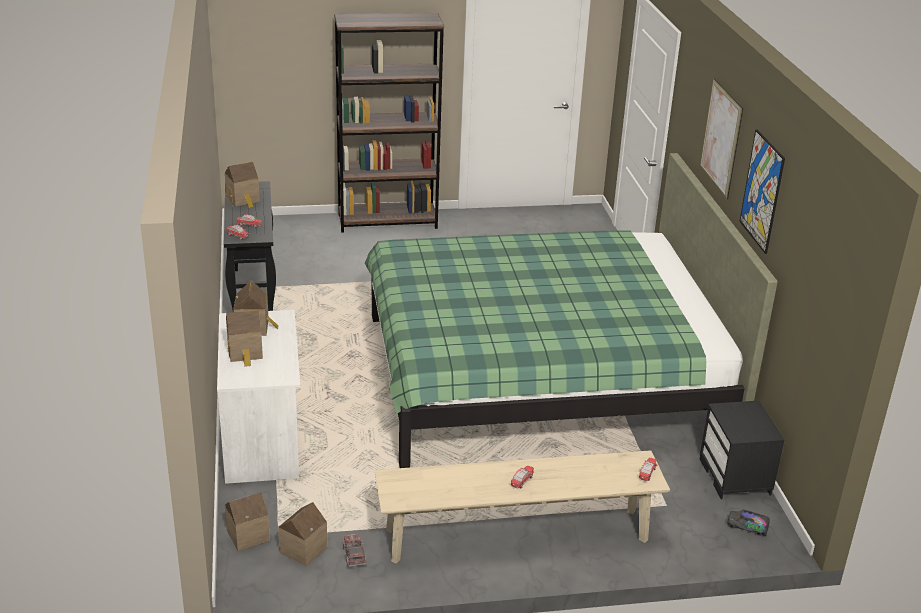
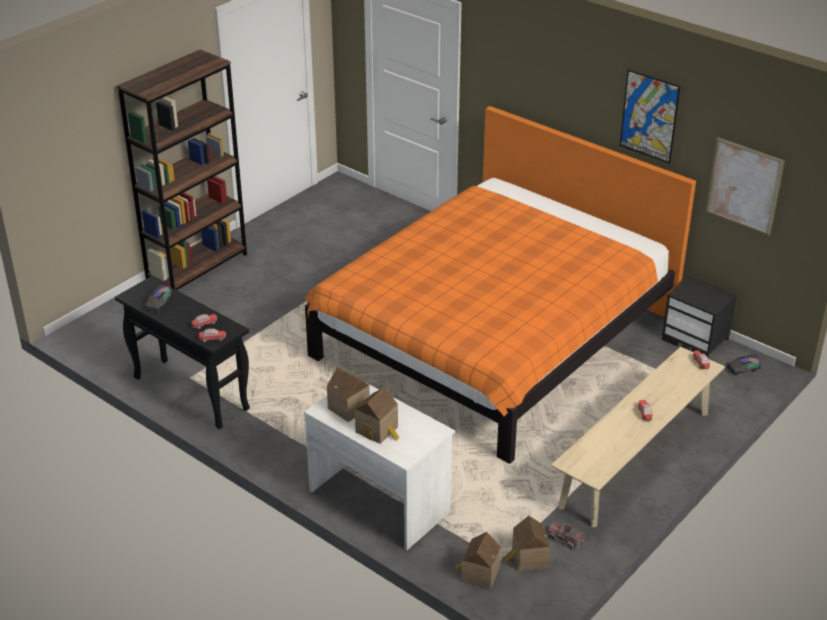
camera: 40 degrees left, 5 degrees up
toy house [225,162,260,208] -> toy truck [145,285,172,313]
green bed [365,153,778,468] -> orange bed [305,106,696,464]
picture [700,79,743,200] -> picture moved to [705,136,786,237]

